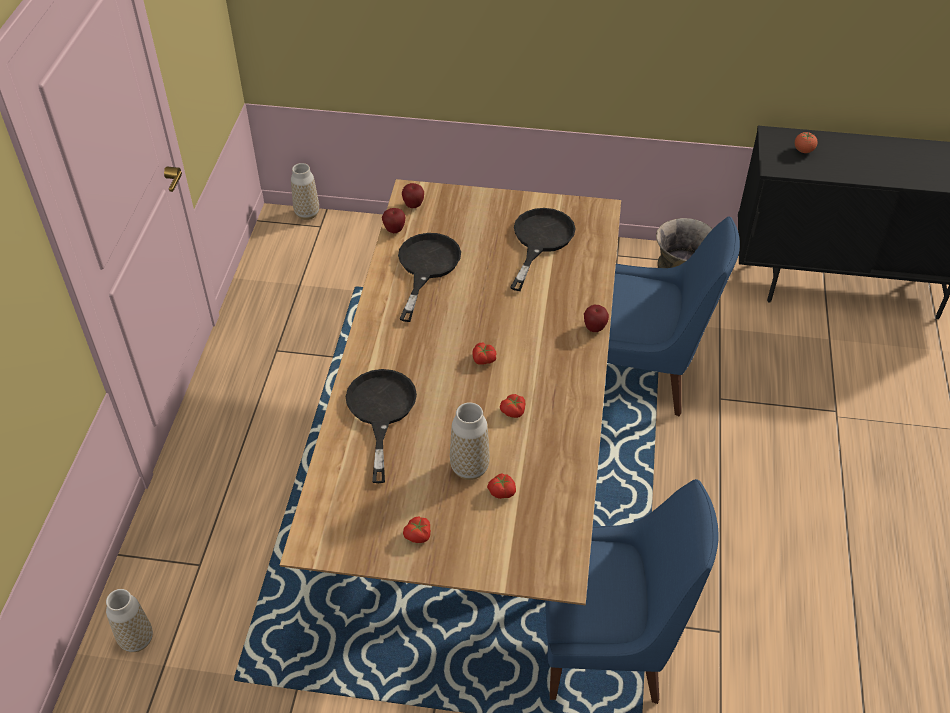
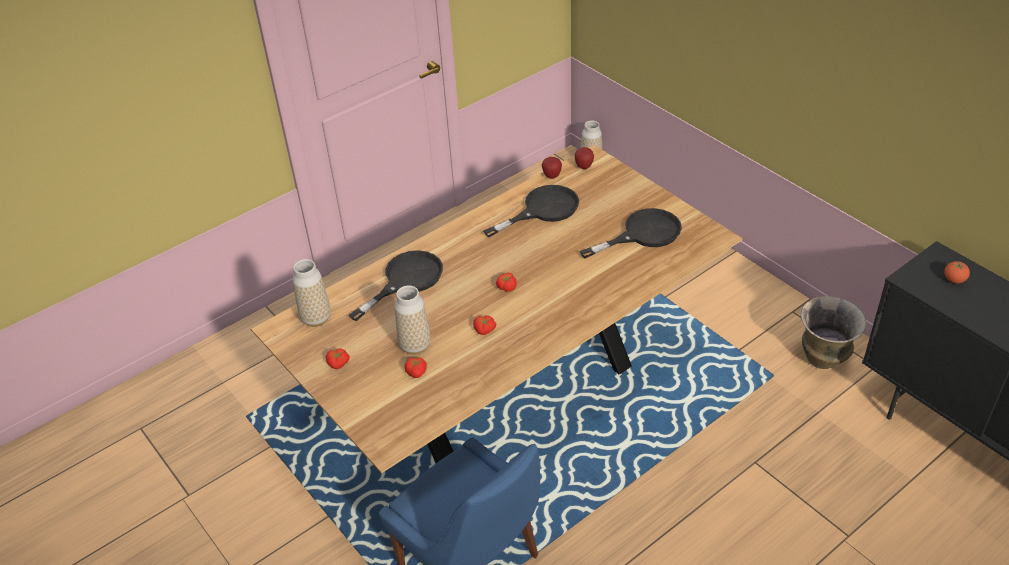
camera: 45 degrees right, 5 degrees down
vase [106,589,153,652] -> vase moved to [292,259,331,327]
apple [584,305,609,332] -> none
blue chair [607,216,740,416] -> none

